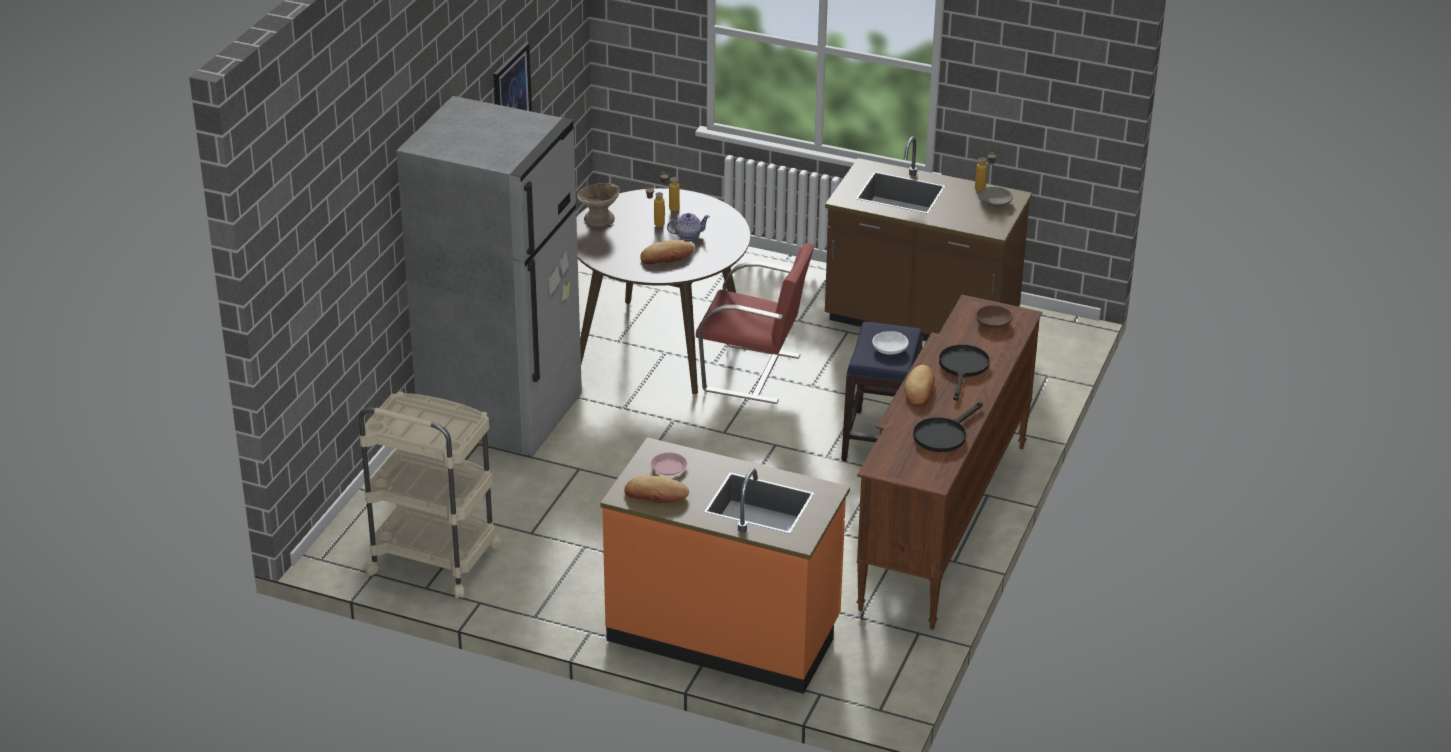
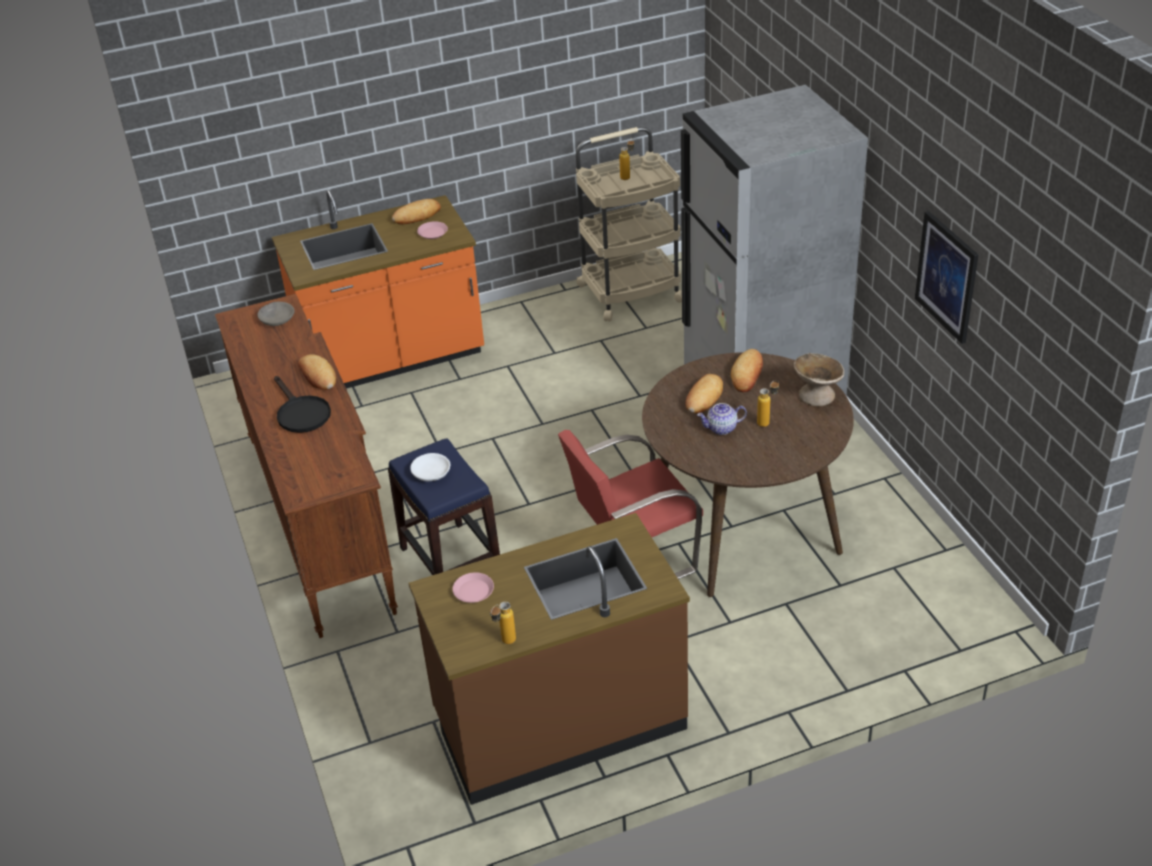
camera: 140 degrees right, 5 degrees up
bottle [660,172,680,211] -> bottle moved to [619,138,634,180]
teapot [667,213,710,240] -> teapot turned 45 degrees clockwise [697,403,747,435]
black frying pan [913,402,983,452] -> none
brown bowl [975,305,1013,328] -> none
grey bowl [979,187,1013,208] -> grey bowl moved to [257,302,295,326]
none -> pink plate [452,572,494,603]
none -> bread [731,349,763,392]

